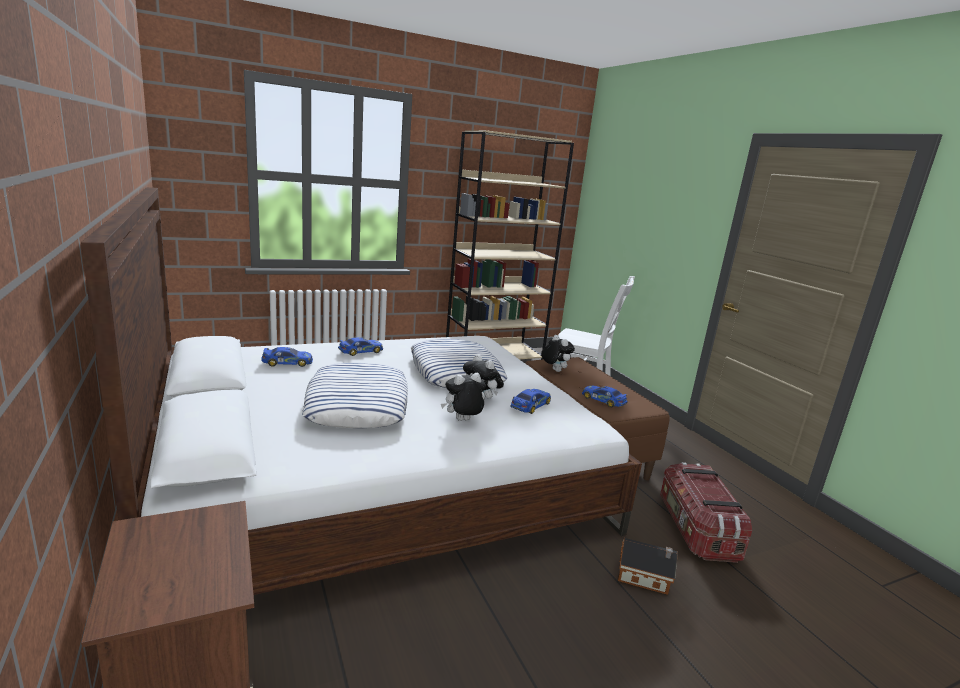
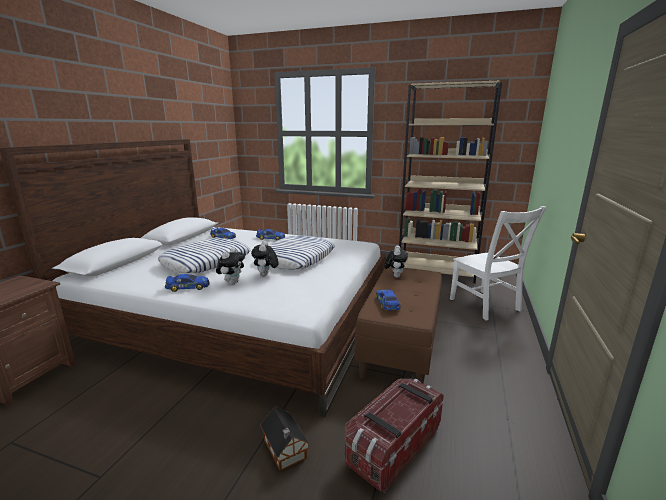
camera: 45 degrees right, 0 degrees up
plush toy [441,373,485,421] -> plush toy turned 90 degrees clockwise [216,248,245,285]
toy car [510,389,551,414] -> toy car moved to [165,274,210,292]

